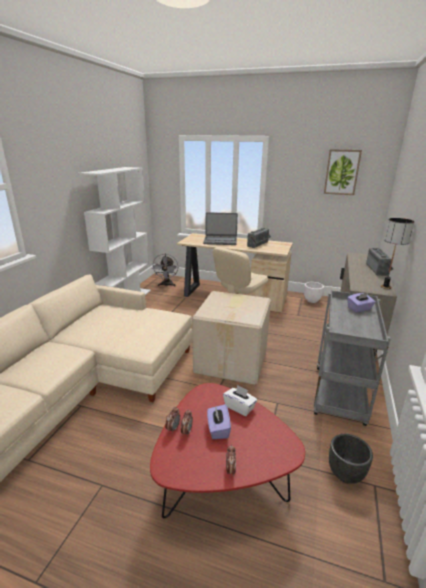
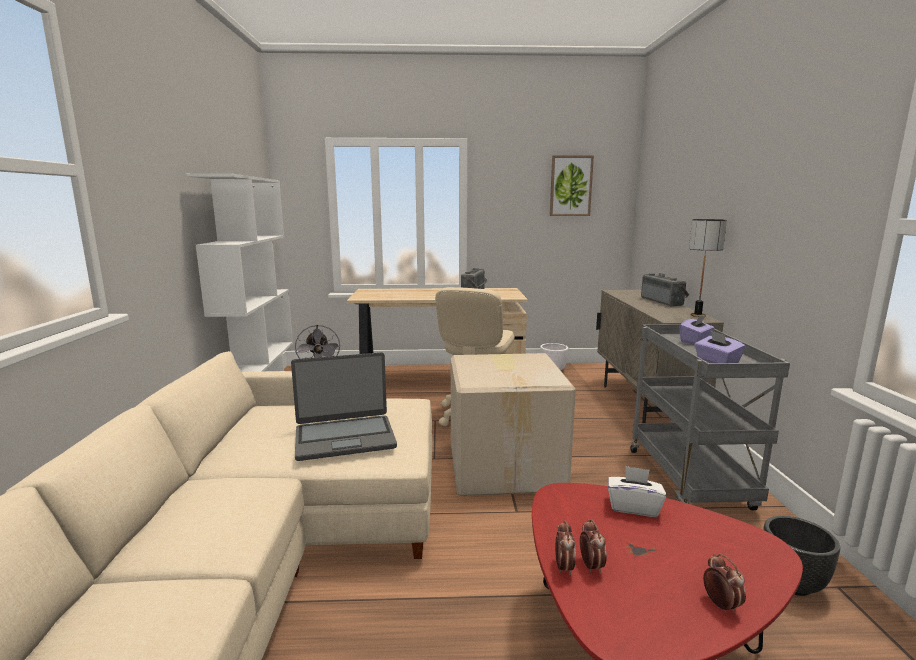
camera: 20 degrees left, 10 degrees down
laptop [203,212,238,245] -> laptop moved to [291,352,397,461]
purple tissue box [207,404,231,439] -> purple tissue box moved to [694,331,746,363]

